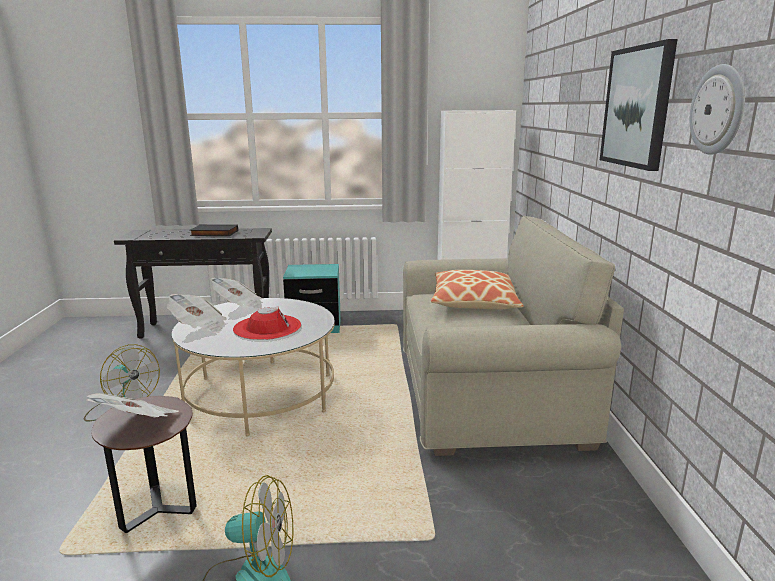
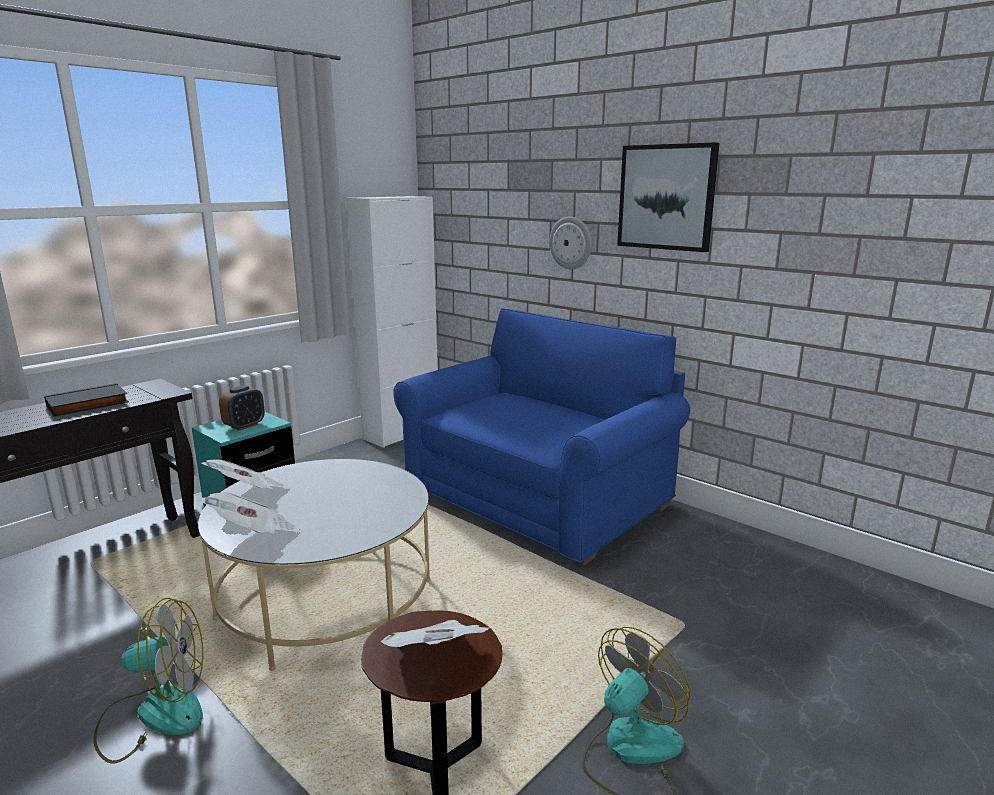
camera: 45 degrees left, 0 degrees up
red hat [233,307,301,340] -> none
beige sofa [403,215,624,456] -> blue sofa [393,308,690,566]
pillow [431,270,524,310] -> none
wall clock [690,64,745,155] -> wall clock moved to [549,217,592,270]
none -> alarm clock [219,385,265,431]

